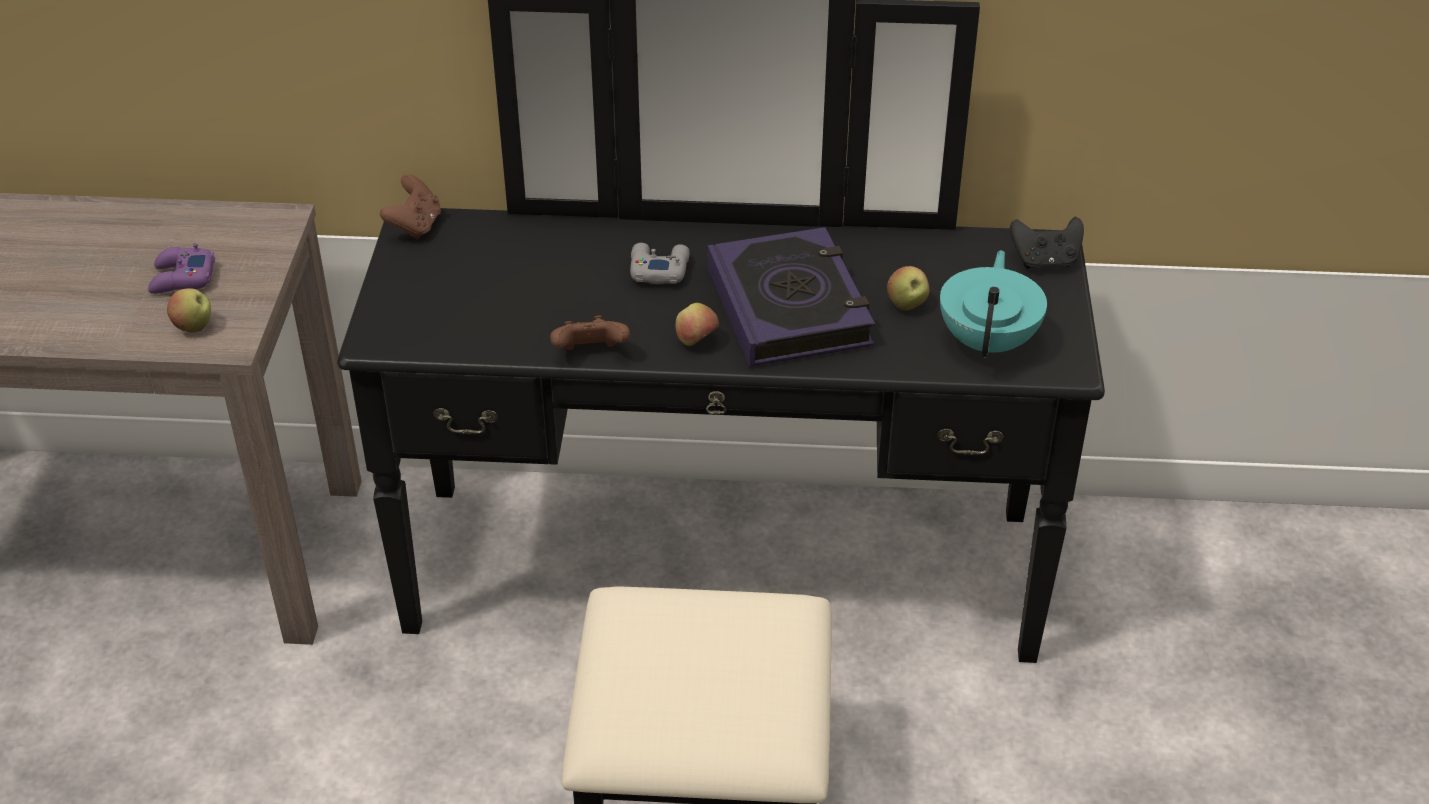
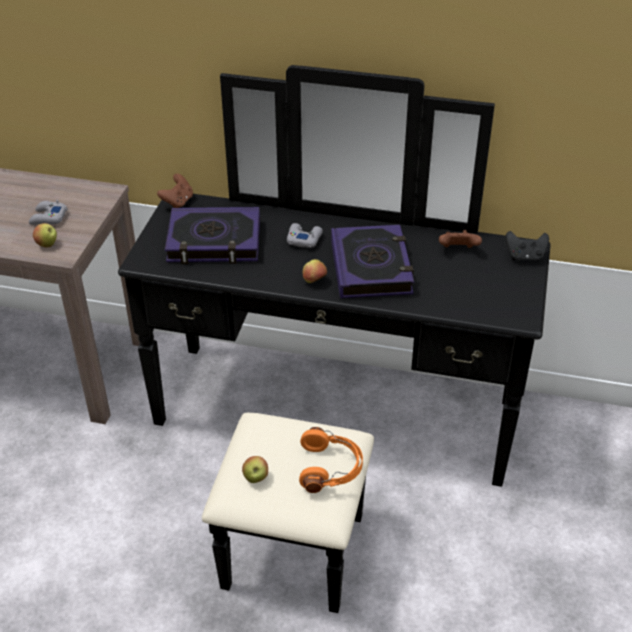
camera: 10 degrees right, 0 degrees up
purple game controller [148,243,215,294] -> grey game controller [29,200,67,225]
brown game controller [550,316,630,350] -> brown game controller moved to [439,230,482,248]
apple [887,266,929,311] -> apple moved to [242,456,268,483]
turquoise teapot [940,250,1047,358] -> none
none -> book [165,207,260,264]
none -> orange headphones [299,427,363,493]

